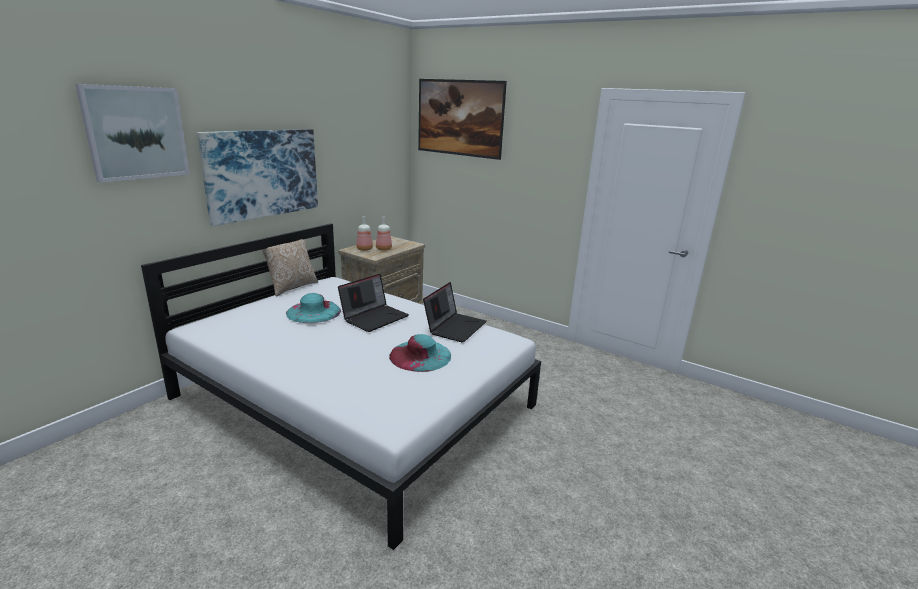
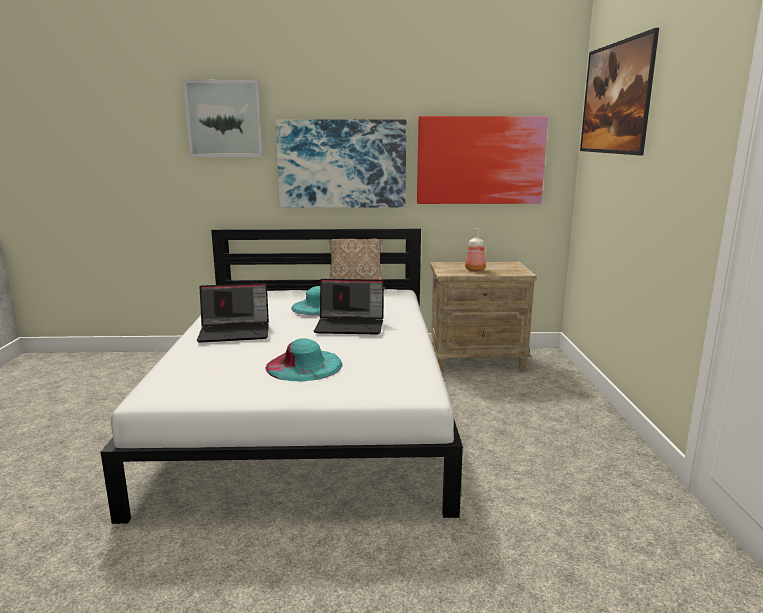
camera: 55 degrees right, 5 degrees down
bottle [356,217,373,251] -> none
laptop [423,282,487,343] -> laptop moved to [197,283,269,343]
none -> picture [417,116,548,204]

